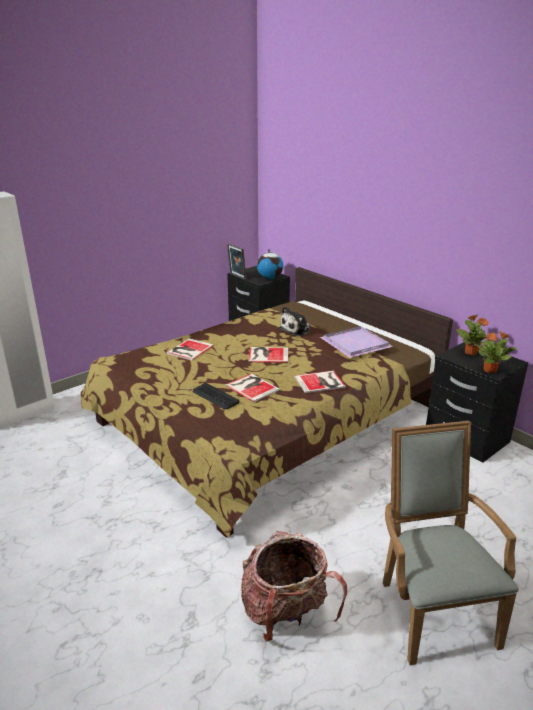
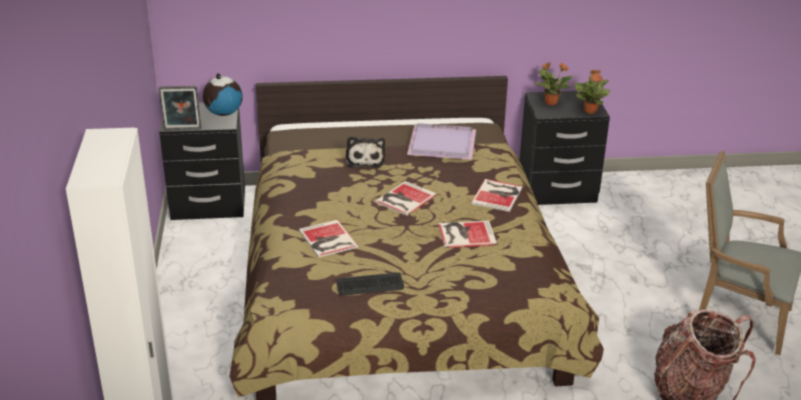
camera: 55 degrees left, 5 degrees up
keyboard [193,383,239,409] -> keyboard moved to [336,272,404,296]

